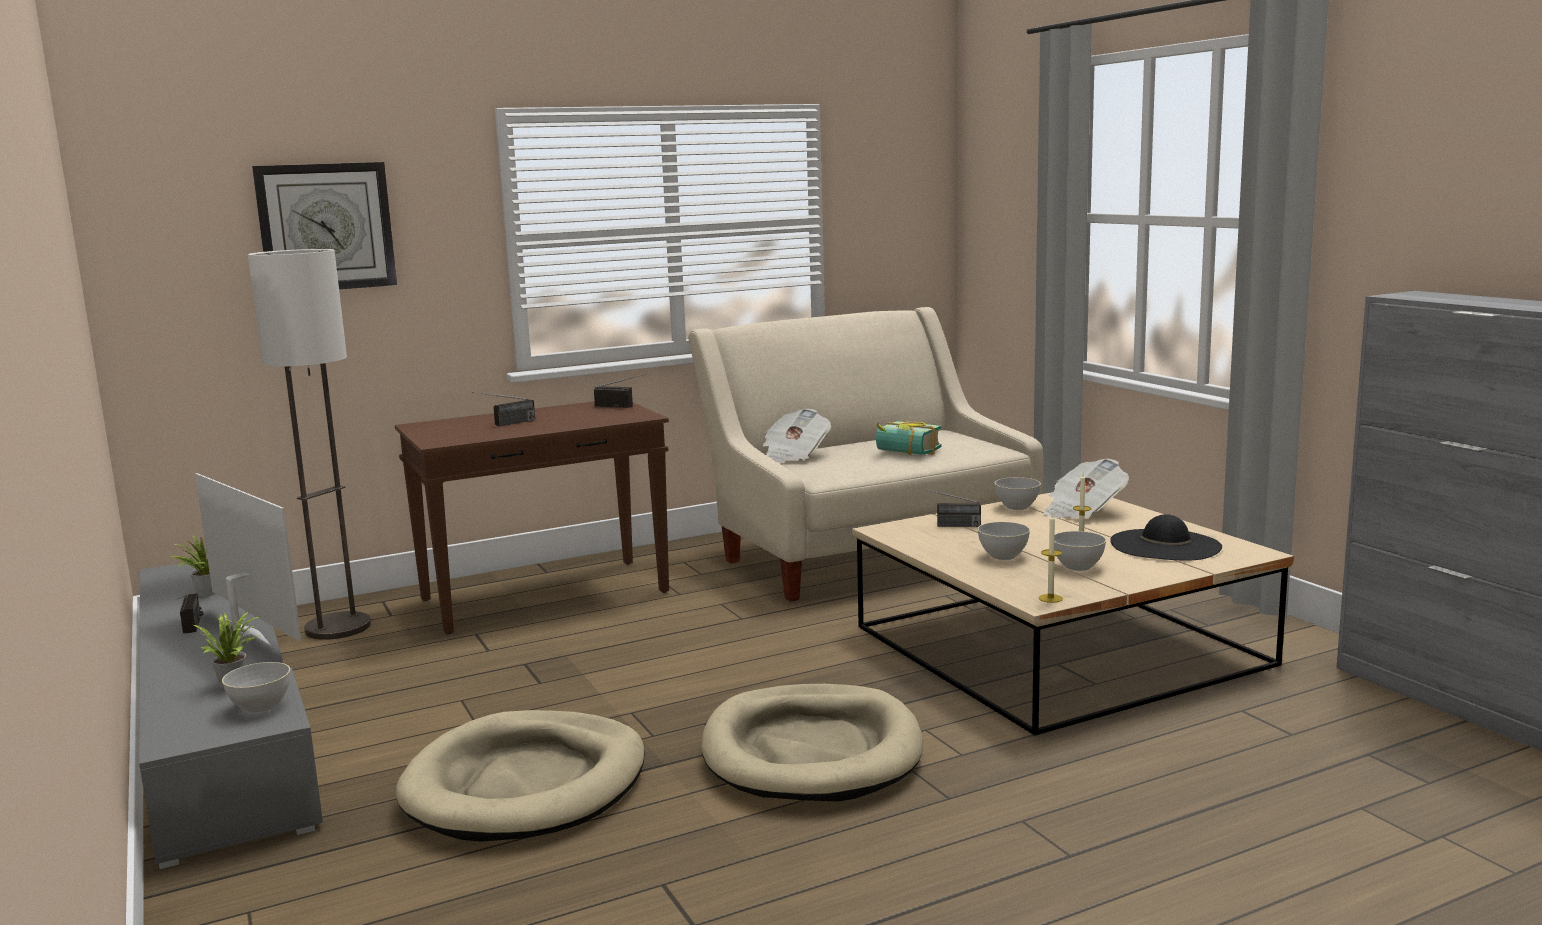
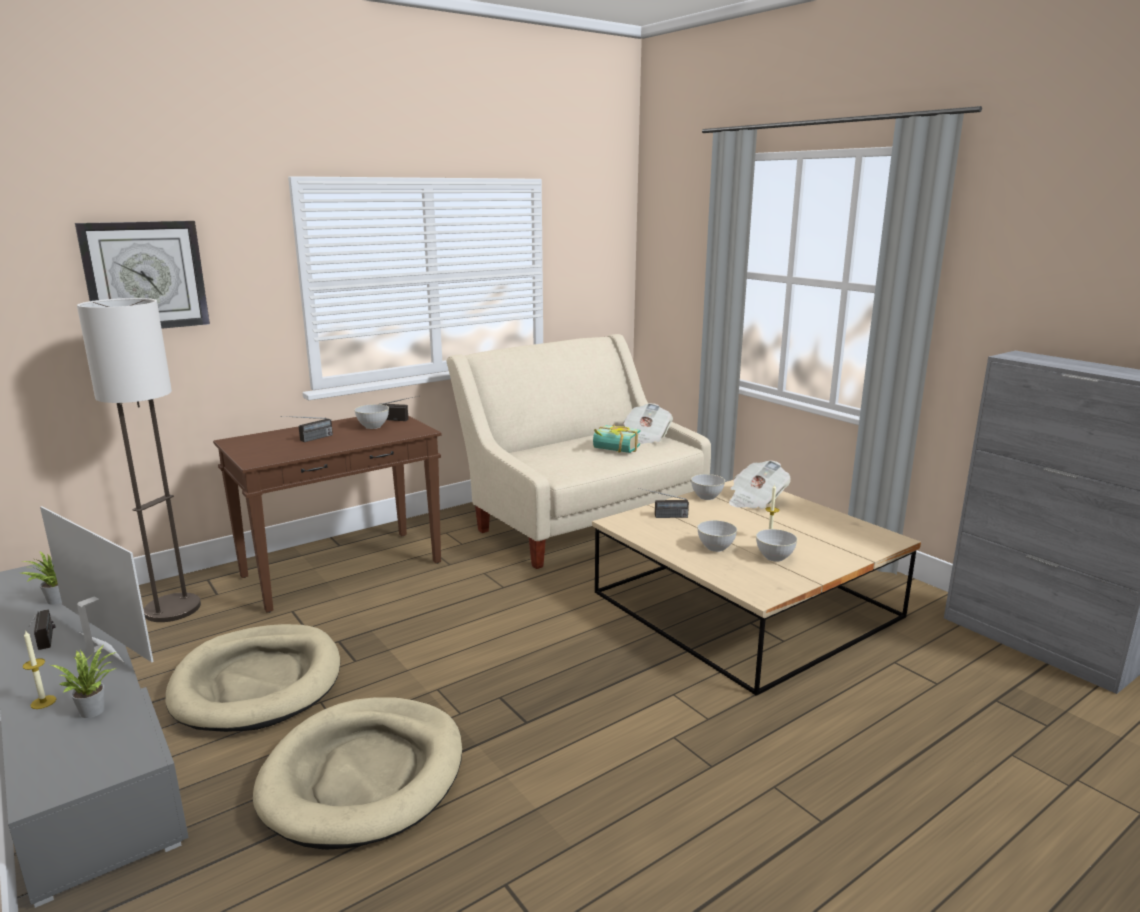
camera: 10 degrees left, 5 degrees up
grey bowl [222,662,290,713] -> grey bowl moved to [354,404,389,429]
beige dog bed [701,684,923,801] -> beige dog bed moved to [165,624,340,732]
newspaper [763,409,831,463] -> newspaper moved to [623,403,673,444]
candle [1039,513,1063,603] -> candle moved to [23,630,56,709]
black hat [1110,514,1222,561] -> none

